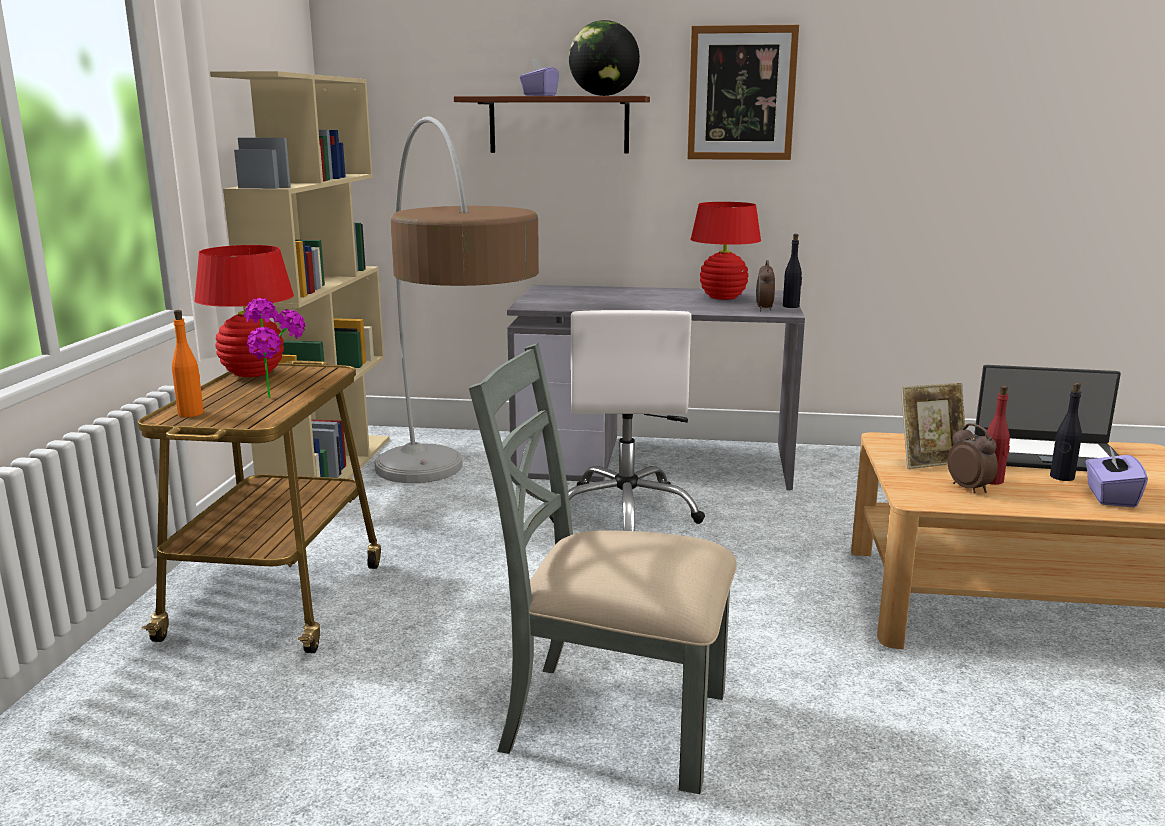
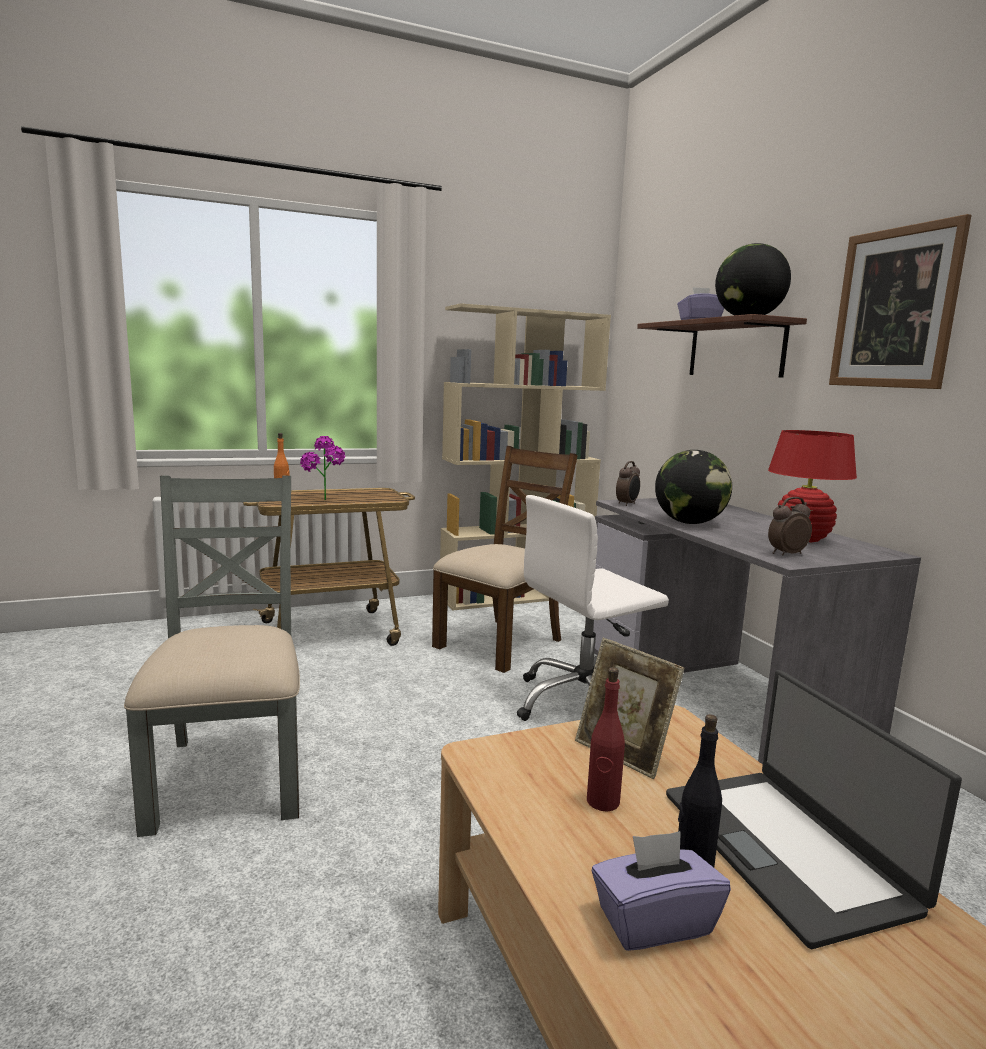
camera: 60 degrees right, 5 degrees down
red table lamp [194,245,294,377] -> none
floor lamp [374,117,539,483] -> brown chair [432,446,578,673]
black bottle [783,234,802,308] -> none
alarm clock [947,423,998,493] -> alarm clock moved to [616,461,640,506]
none -> globe [655,450,732,524]

